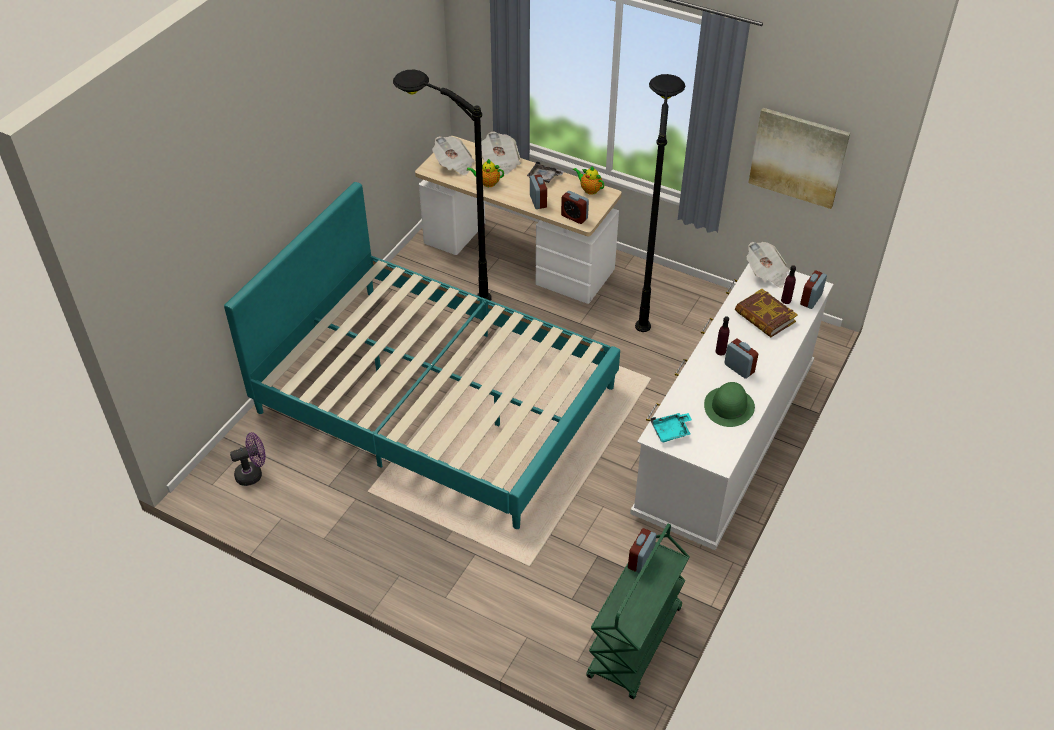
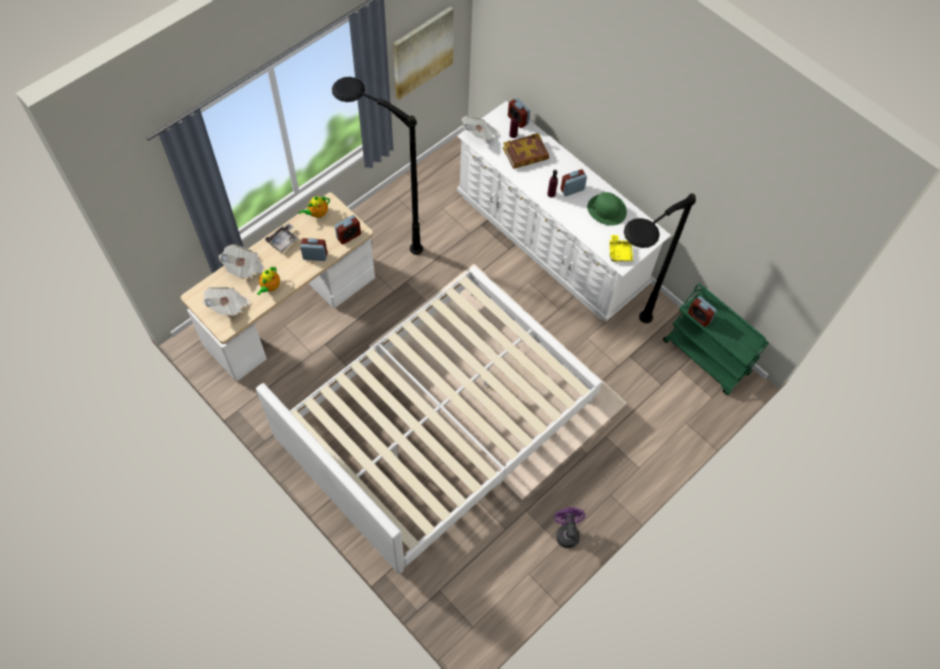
camera: 75 degrees left, 15 degrees up
turquoise bed [224,182,620,529] -> white bed [256,266,602,574]
purple fan [230,432,266,486] -> purple fan moved to [554,507,585,548]
black floor lamp [393,70,492,301] -> black floor lamp moved to [624,193,696,323]
turquoise tray [651,413,692,442] -> yellow tray [609,235,633,262]

